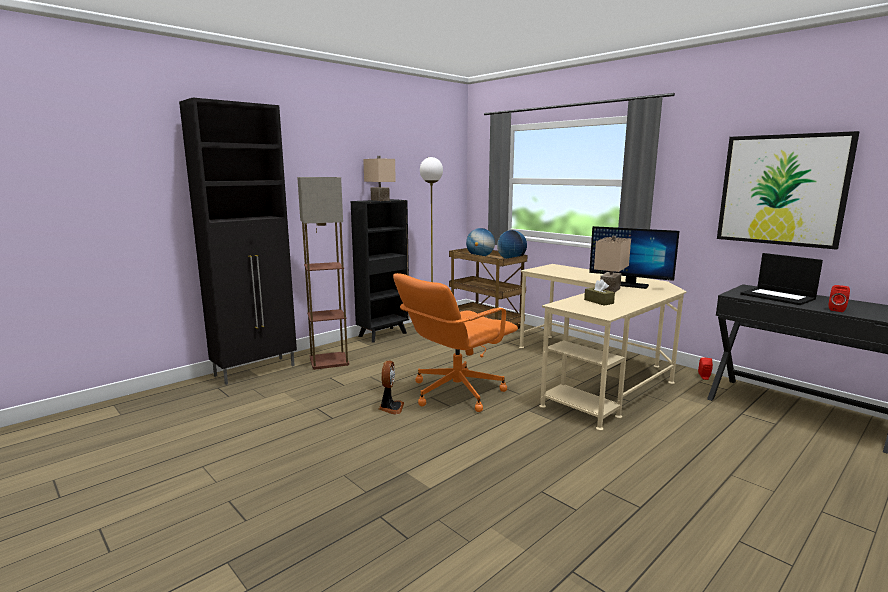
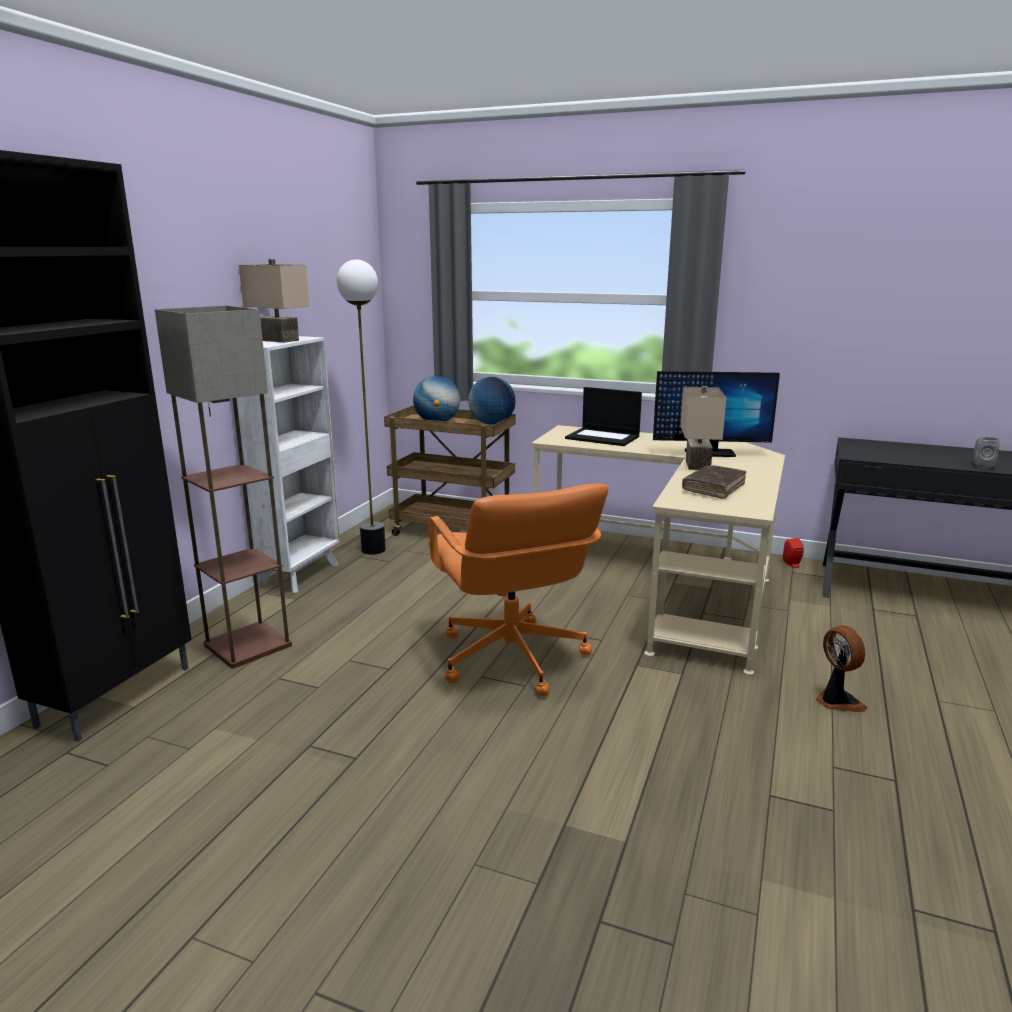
camera: 25 degrees left, 5 degrees up
black bookcase [351,199,409,343] -> white bookcase [236,336,340,593]
fan [379,360,404,415] -> fan moved to [816,625,868,712]
orange office chair [393,273,518,412] -> orange office chair turned 45 degrees counterclockwise [428,484,608,696]
brown tissue box [584,279,615,305] -> brown book [682,465,746,499]
picture [717,131,859,250] -> none
laptop [740,253,823,305] -> laptop moved to [565,387,642,446]
red speaker [829,285,850,312] -> grey speaker [974,435,1000,469]

